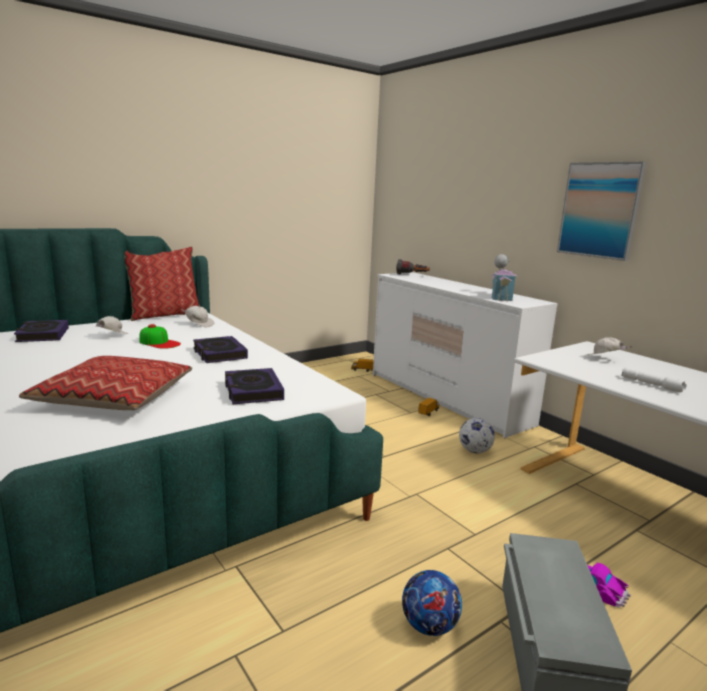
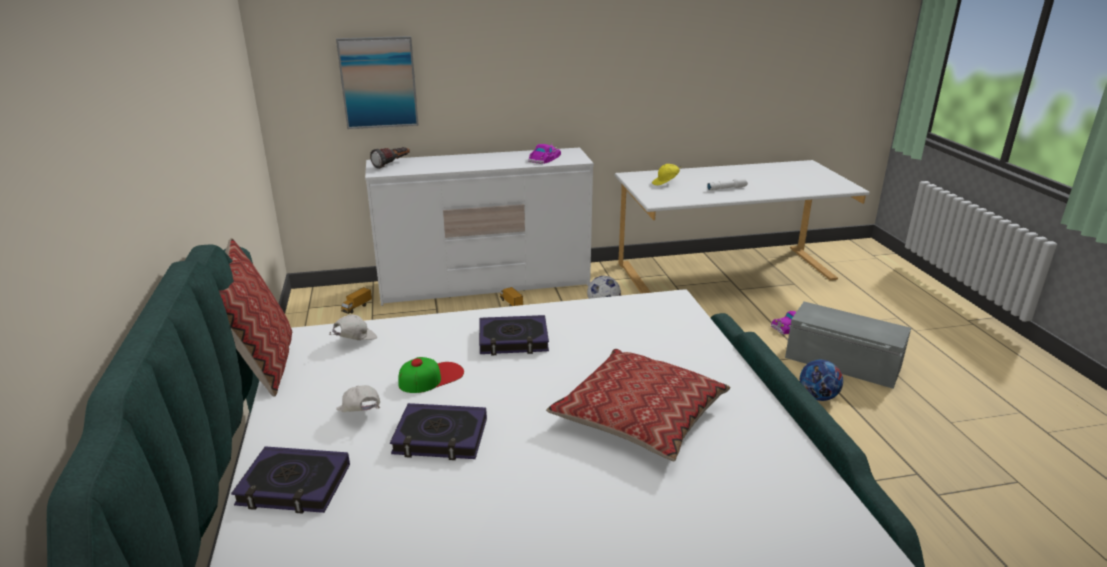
camera: 65 degrees left, 10 degrees up
book [225,368,284,404] -> book moved to [390,403,487,460]
toy house [491,254,517,302] -> toy car [528,144,561,164]
picture [557,161,646,261] -> picture moved to [336,36,419,129]
white cap [585,337,632,356] -> yellow cap [652,164,681,185]

